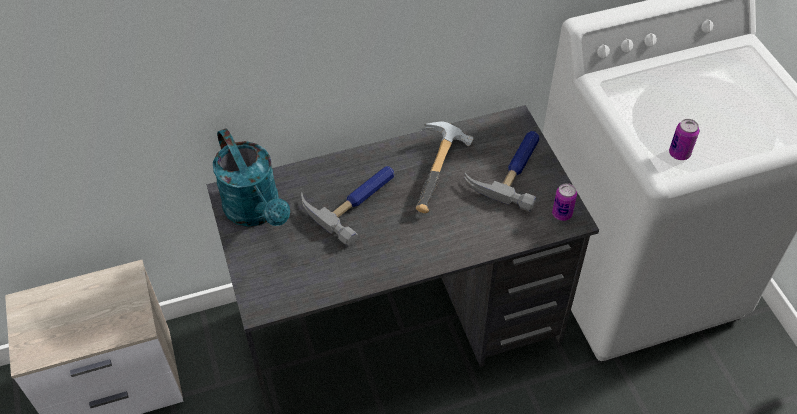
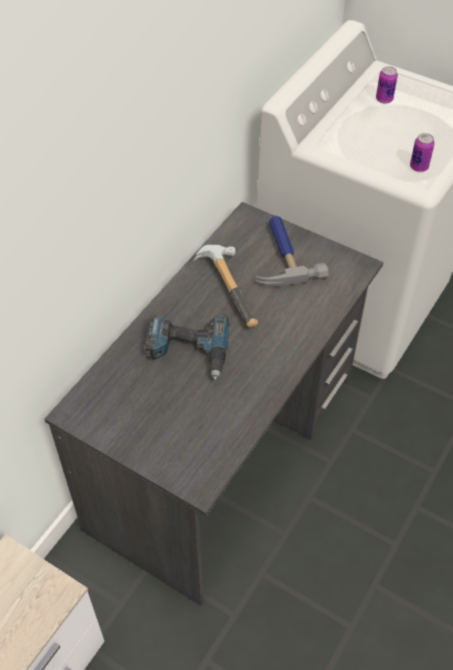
camera: 40 degrees left, 0 degrees up
turquoise watering can [213,128,290,227] -> none
hammer [301,166,394,246] -> power drill [144,314,229,380]
can [552,183,577,221] -> can moved to [376,66,398,103]

